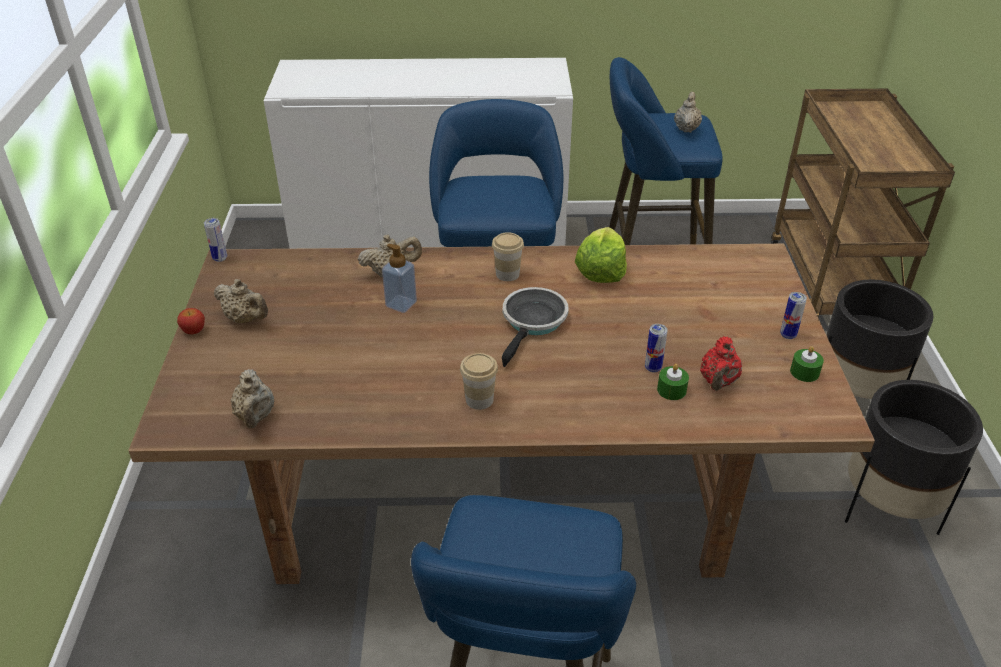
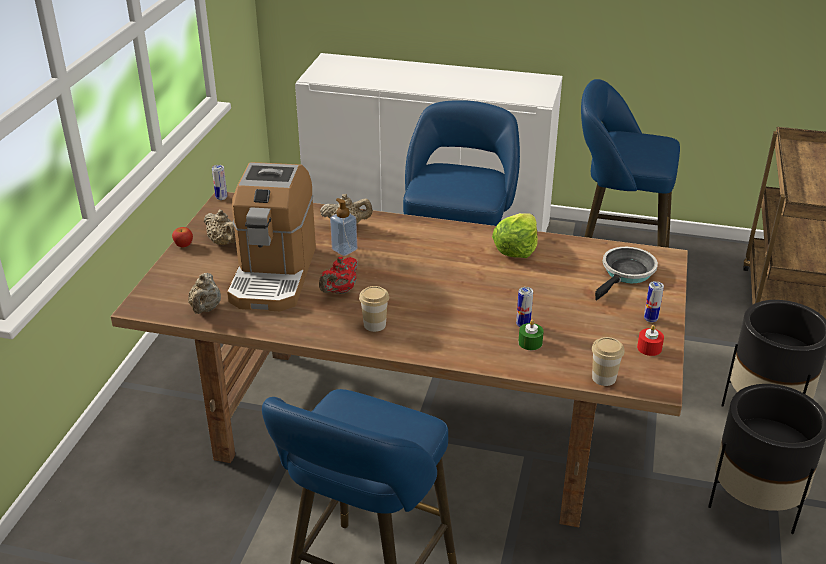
camera: 15 degrees right, 5 degrees down
cup [492,232,524,281] -> cup moved to [592,337,624,386]
frying pan [502,287,569,367] -> frying pan moved to [595,247,658,300]
beige teapot [674,92,702,133] -> none
red teapot [700,336,742,391] -> red teapot moved to [319,257,358,294]
green candle [790,346,824,382] -> red candle [637,325,664,356]
none -> coffee machine [227,162,316,311]

